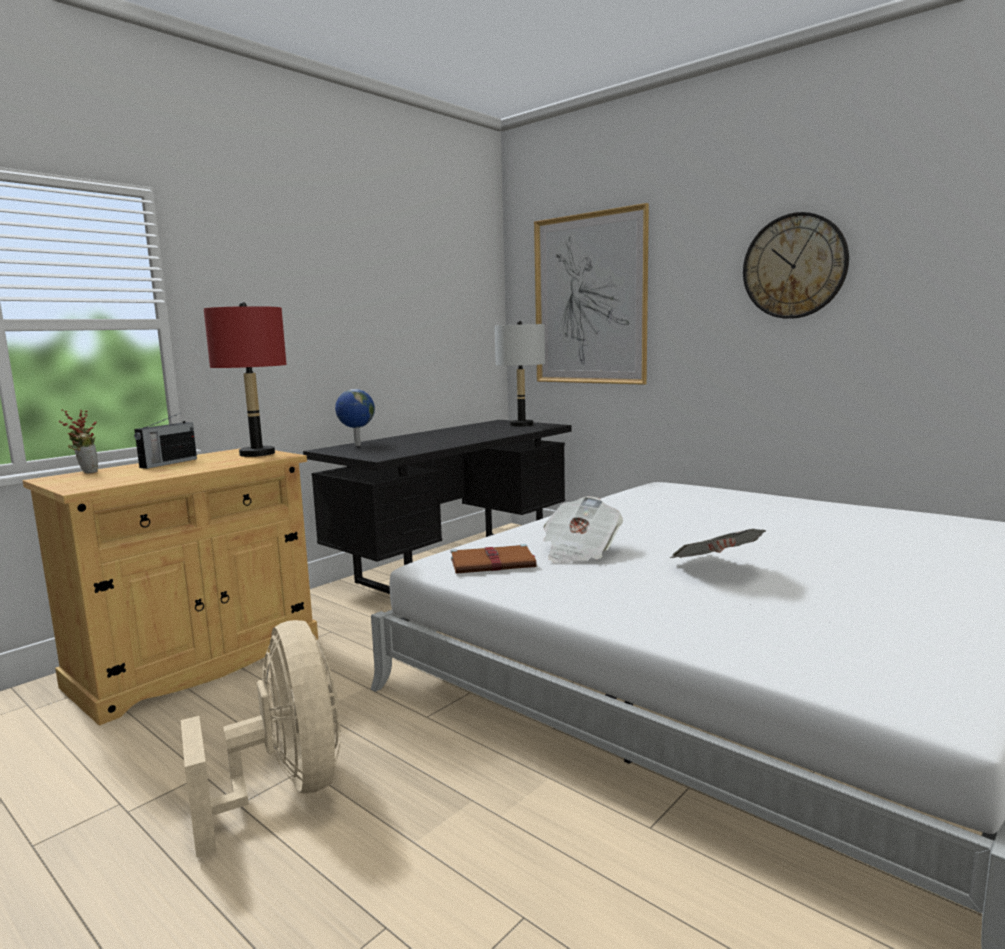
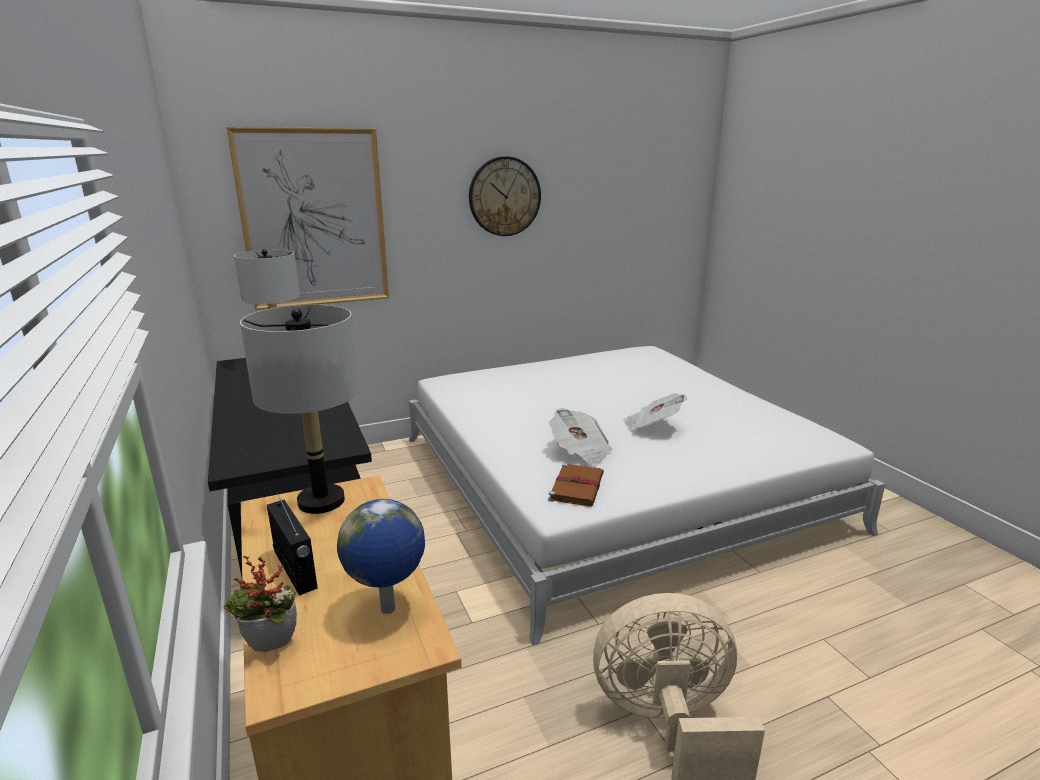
camera: 65 degrees left, 10 degrees up
red table lamp [204,302,287,457] -> grey table lamp [240,305,359,514]
globe [335,389,375,446] -> globe moved to [337,499,425,614]

